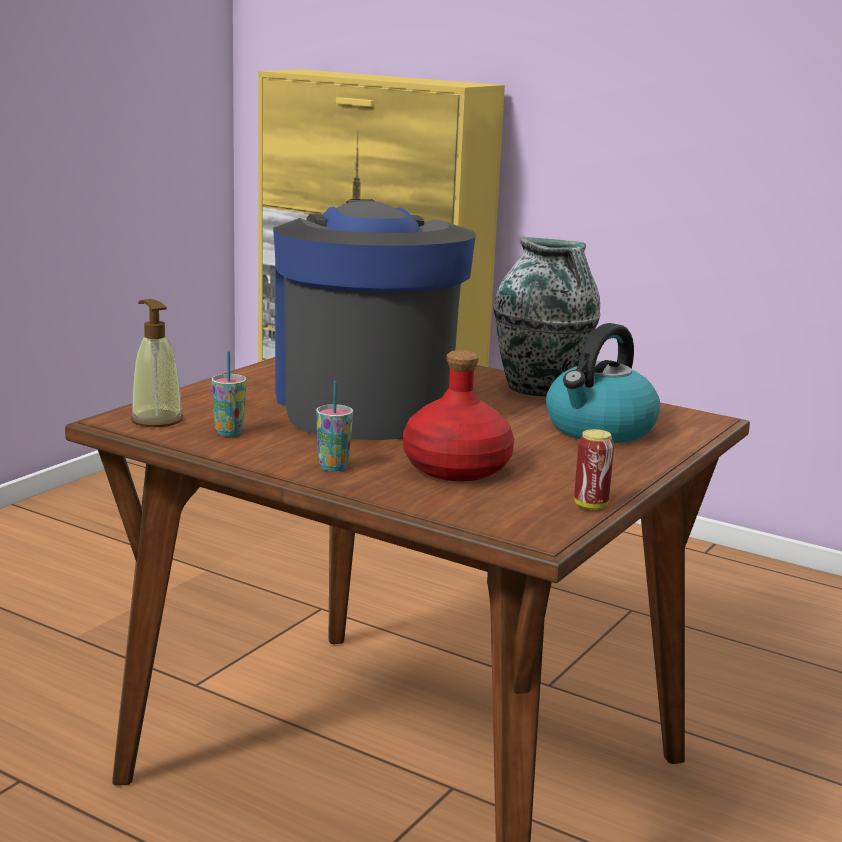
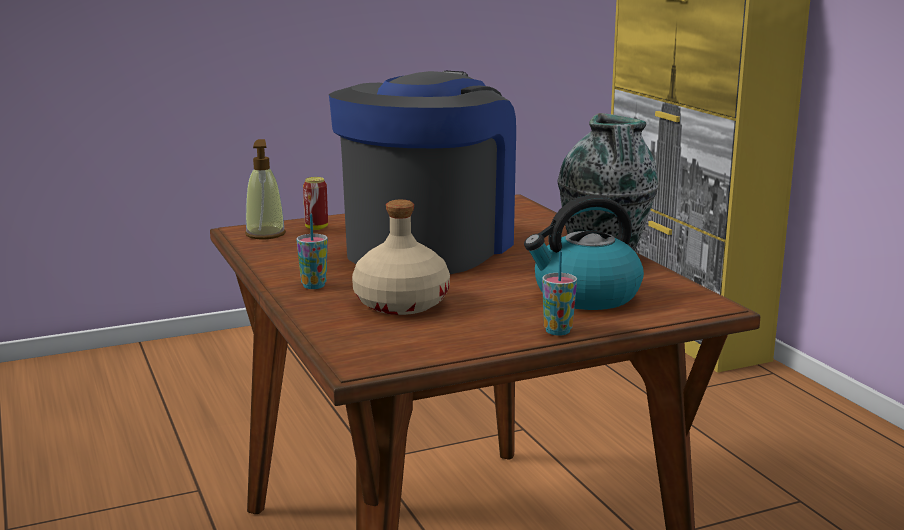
camera: 35 degrees right, 0 degrees up
cup [211,351,246,436] -> cup moved to [542,251,577,336]
red bottle [403,350,514,481] -> beige bottle [352,200,450,315]
can [574,429,614,510] -> can moved to [303,177,328,230]

